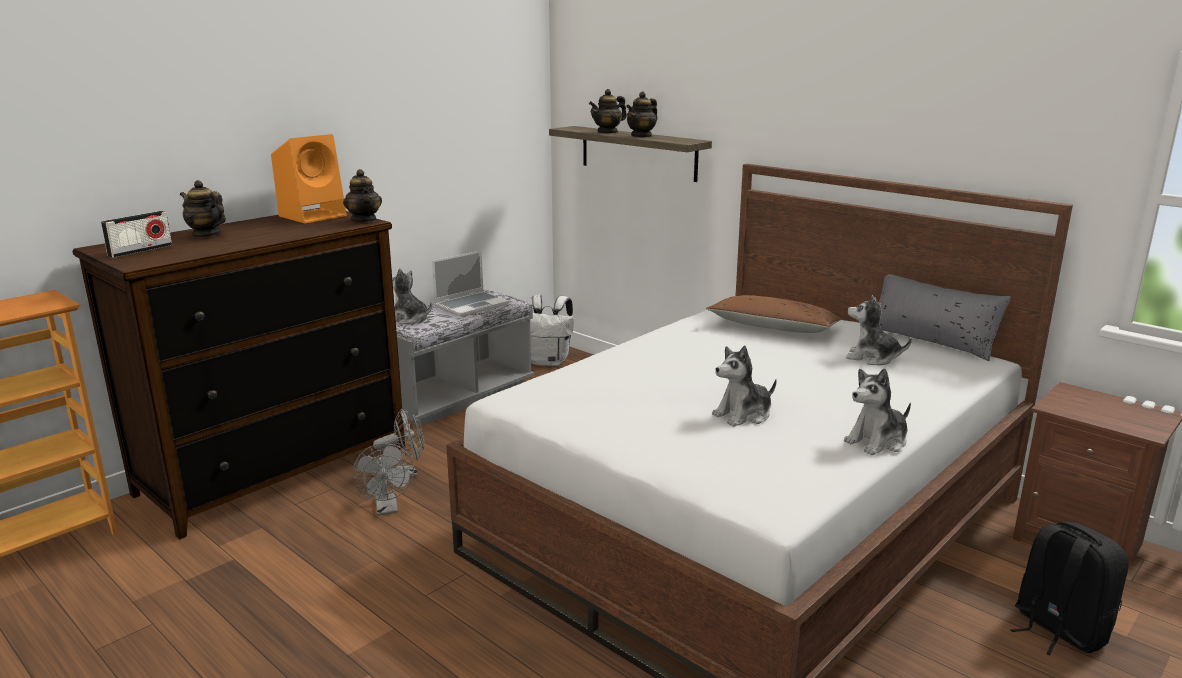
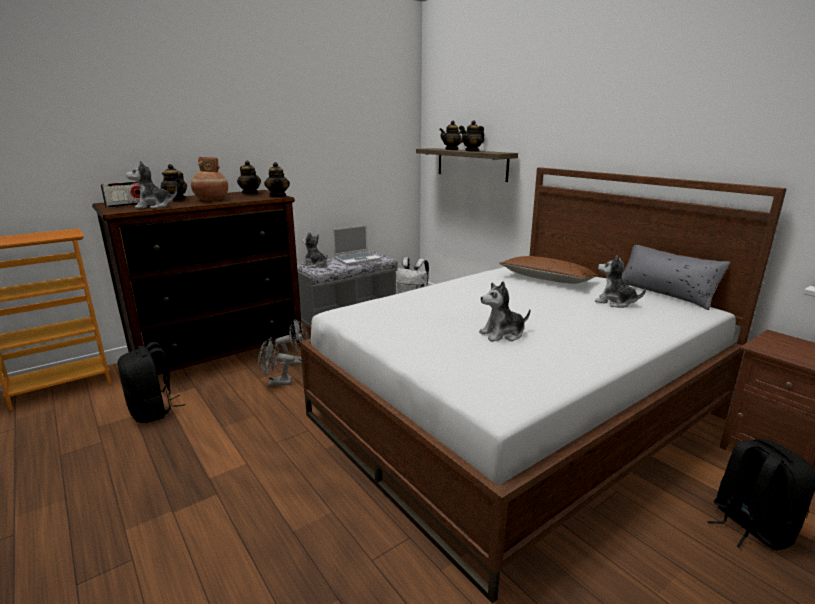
camera: 10 degrees right, 0 degrees up
orange speaker [271,134,347,223] -> teapot [237,161,261,194]
grey fan [353,443,414,516] -> grey fan turned 90 degrees clockwise [258,337,295,386]
plush toy [844,368,911,455] -> plush toy moved to [126,160,177,209]
none -> black backpack [117,342,185,423]
none -> brown vase [191,157,228,201]

